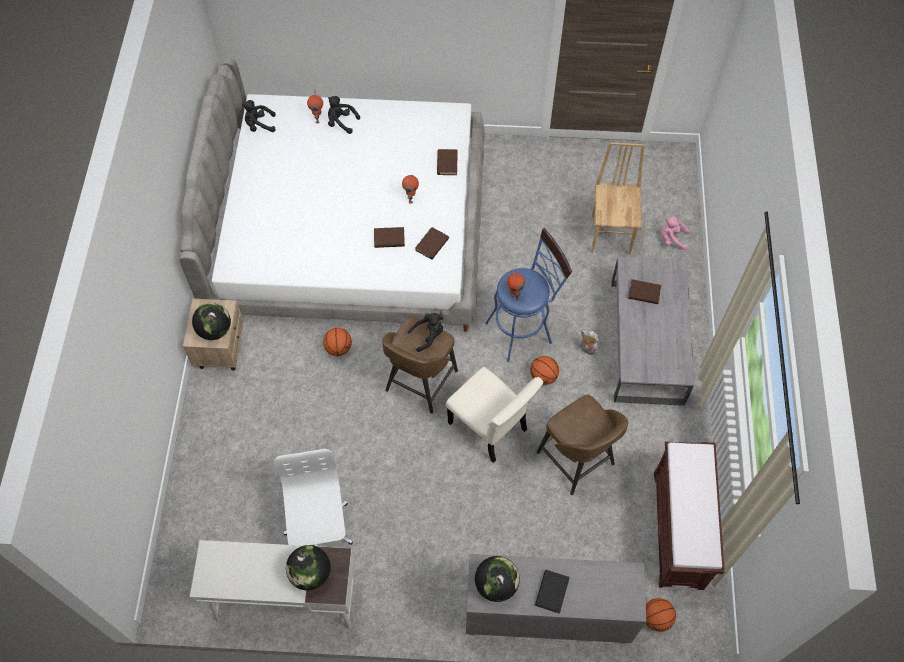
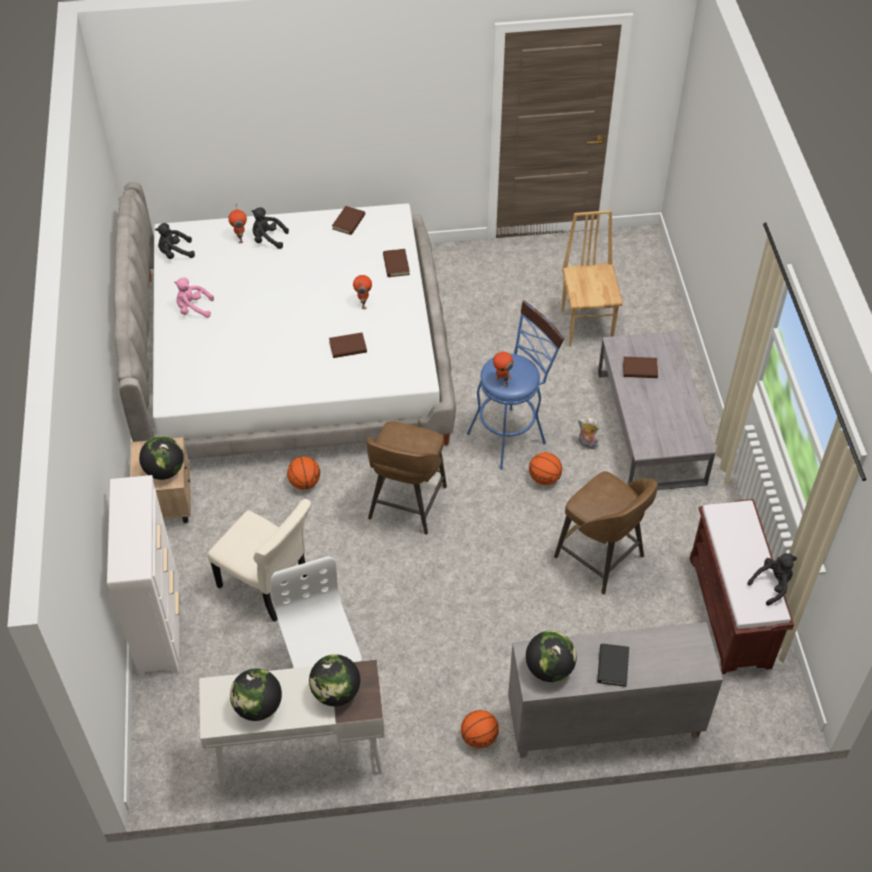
camera: 10 degrees left, 10 degrees down
black plush toy [408,313,443,352] -> black plush toy moved to [747,553,797,606]
brown book [415,227,449,260] -> brown book moved to [332,206,365,235]
beige chair [446,367,543,463] -> beige chair moved to [208,499,311,622]
basketball [645,598,676,632] -> basketball moved to [461,710,499,748]
pink plush toy [661,217,690,250] -> pink plush toy moved to [174,277,214,318]
none -> white dresser [107,475,179,677]
none -> globe [230,669,282,721]

